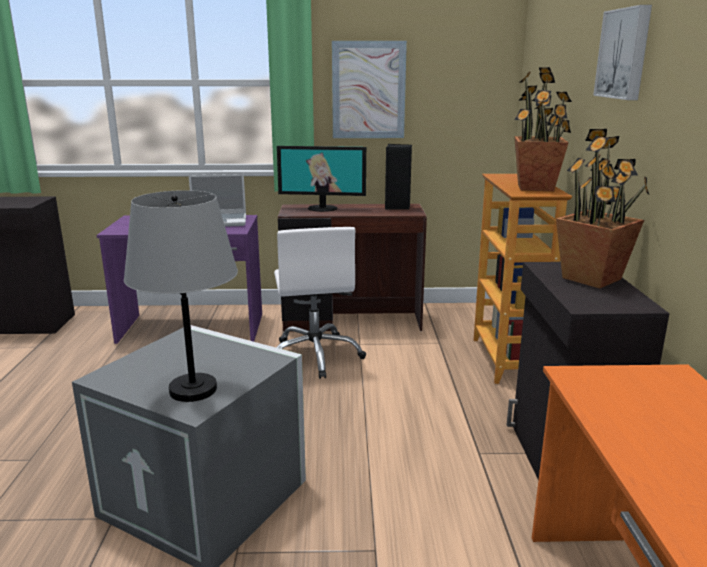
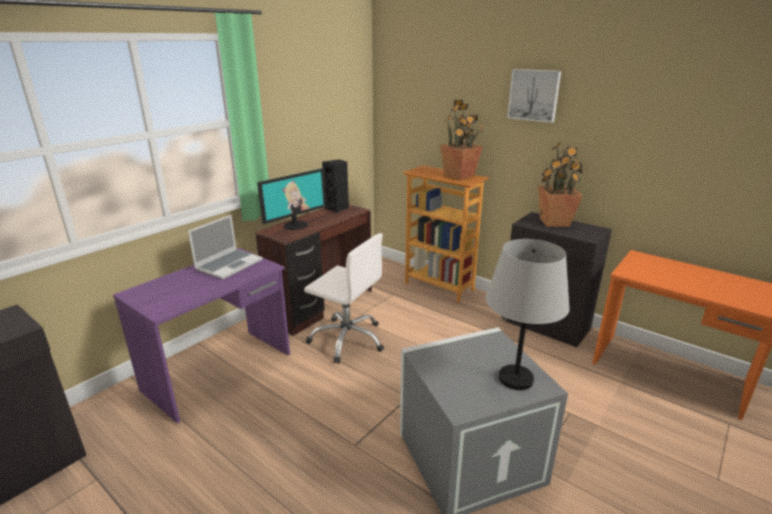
camera: 50 degrees left, 5 degrees up
picture [332,41,407,138] -> none

